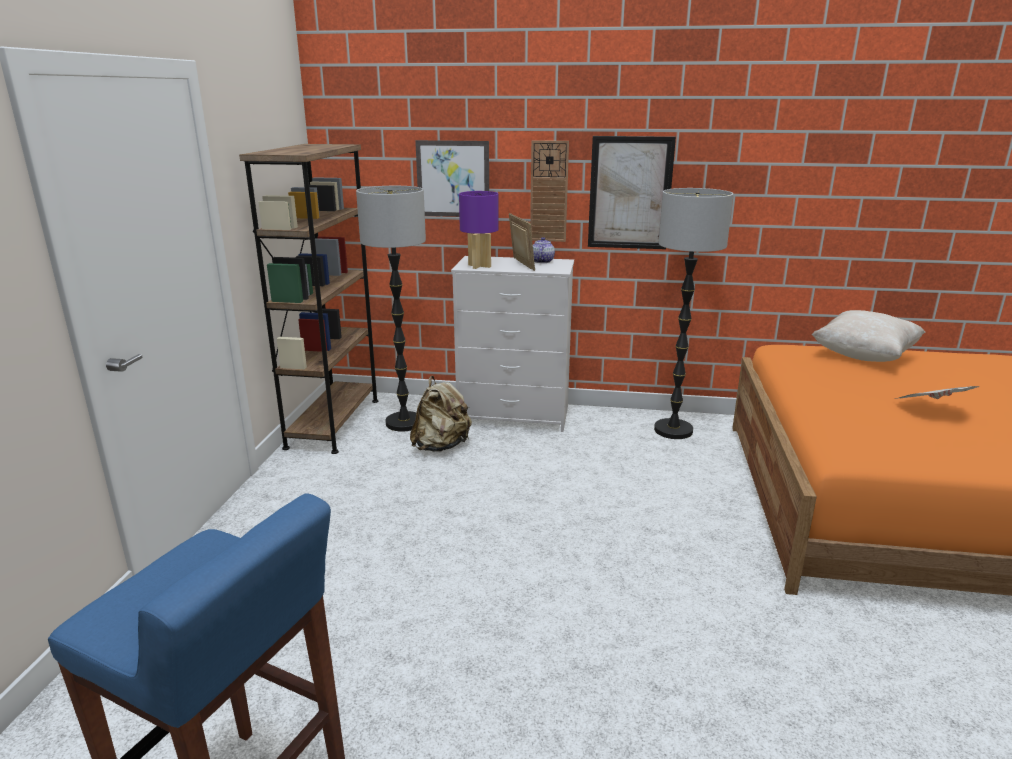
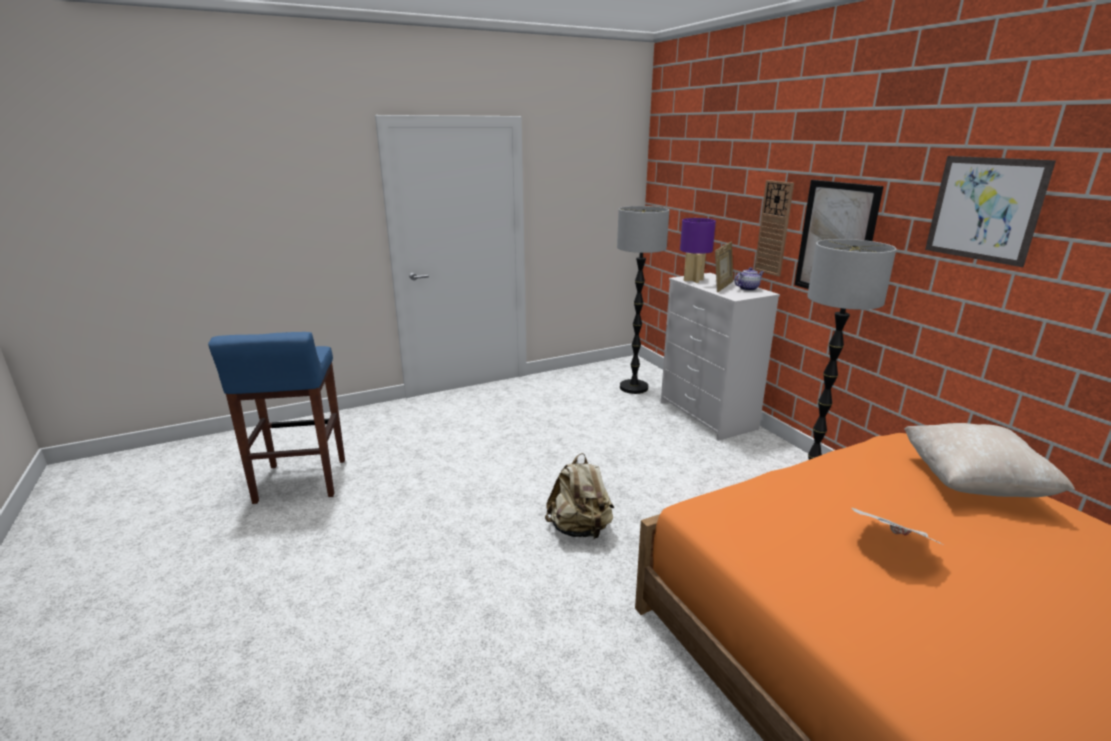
camera: 55 degrees right, 0 degrees up
brown bookcase [239,144,379,454] -> none
beige backpack [410,376,472,452] -> beige backpack moved to [545,453,614,540]
picture [415,140,489,217] -> picture moved to [925,156,1056,267]

